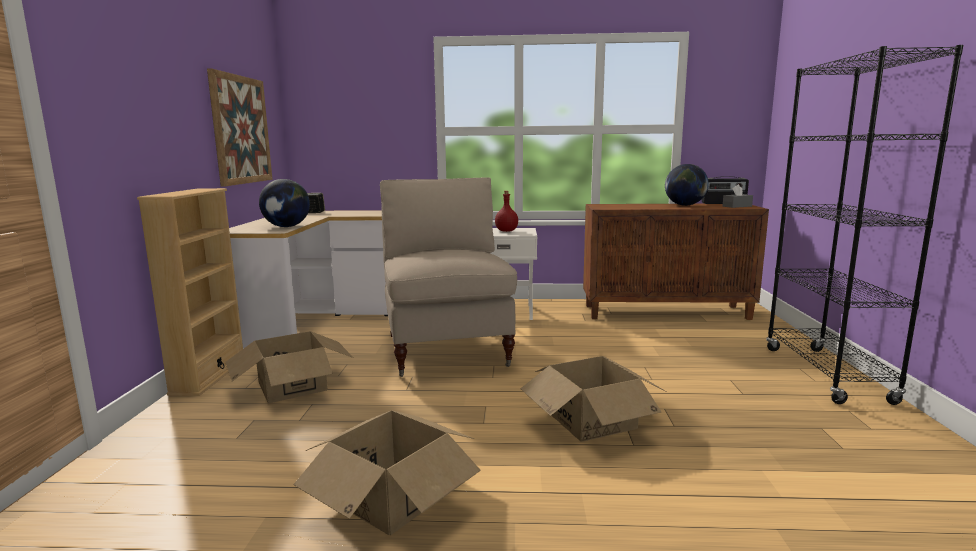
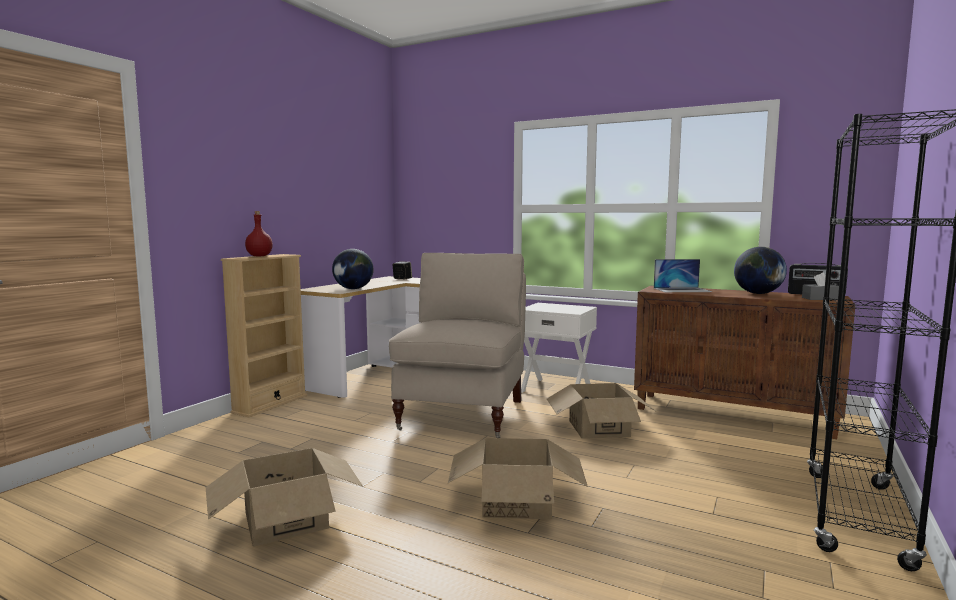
camera: 25 degrees right, 5 degrees down
picture [207,68,273,187] -> none
cardboard box [226,331,353,403] -> cardboard box moved to [547,383,657,439]
red bottle [495,191,518,232] -> red bottle moved to [245,211,273,256]
none -> laptop [654,259,712,292]

